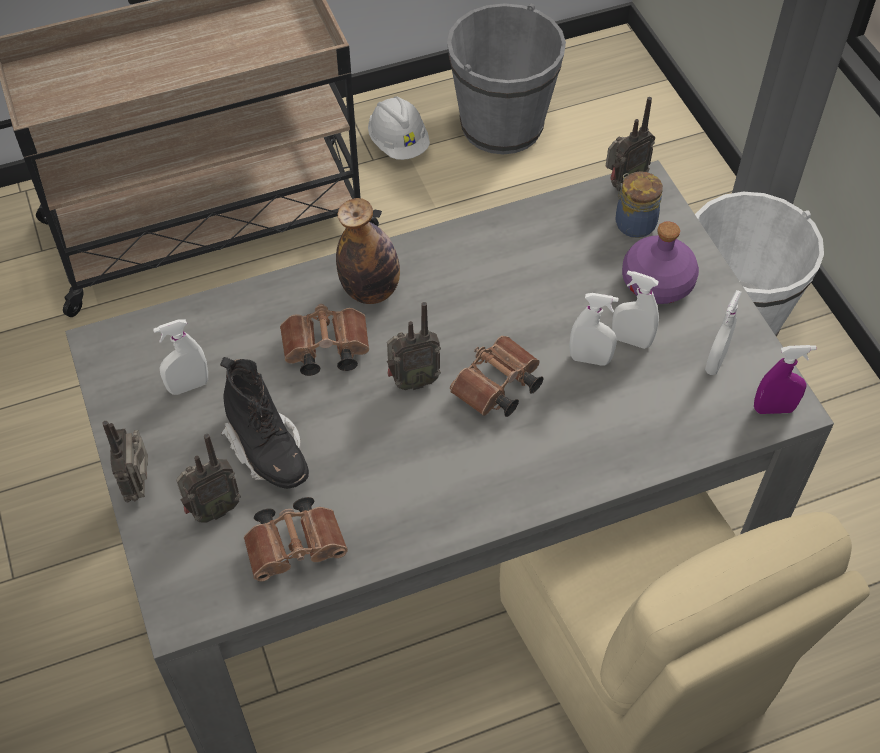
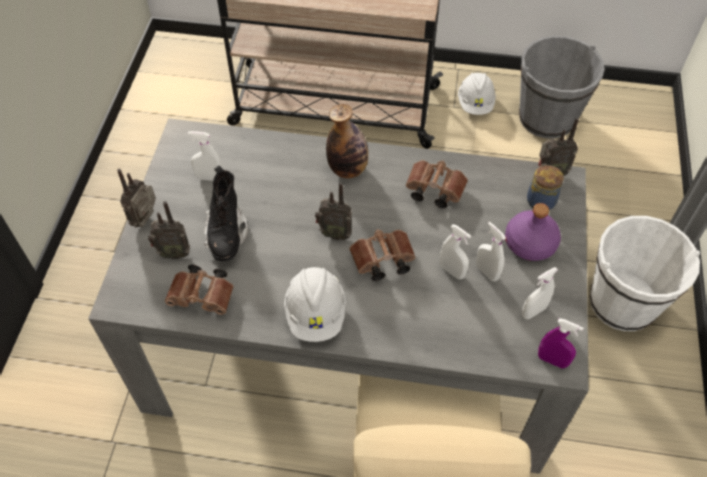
camera: 30 degrees right, 0 degrees up
brown binoculars [280,304,369,376] -> brown binoculars moved to [406,160,468,208]
none -> white hard hat [284,267,346,342]

